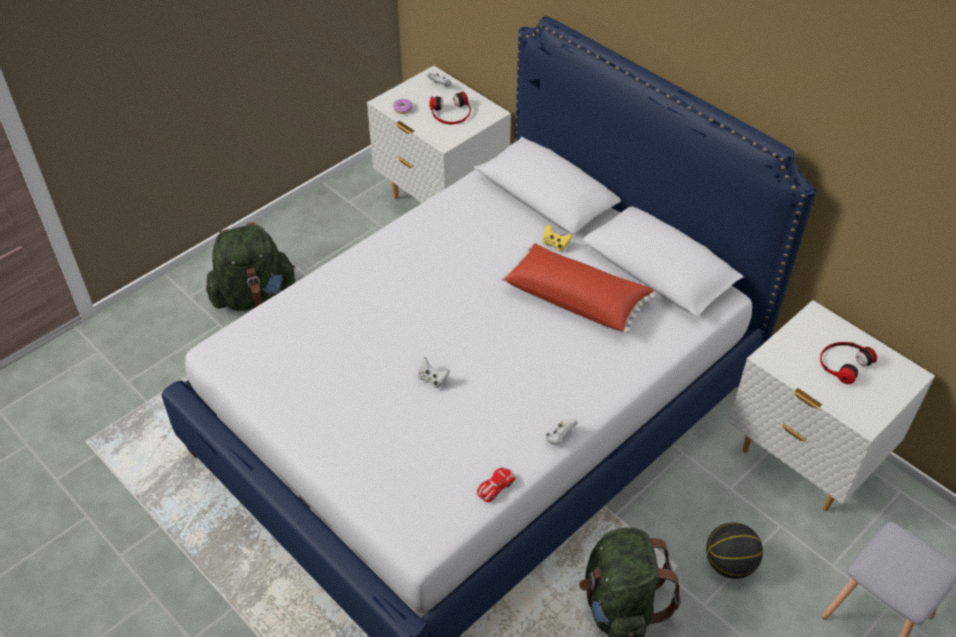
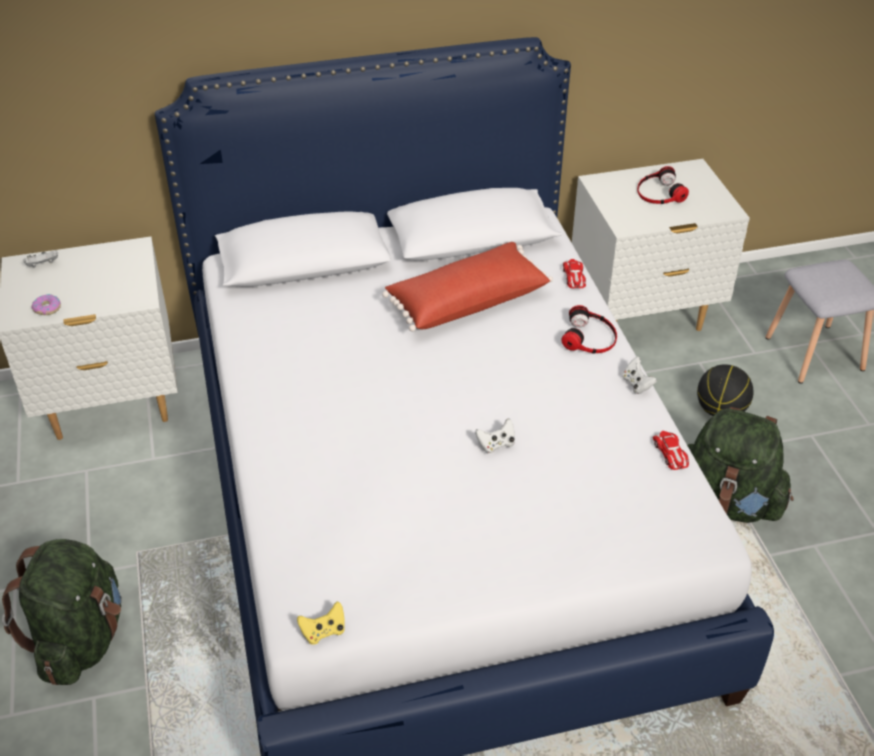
camera: 60 degrees left, 5 degrees down
headphones [429,91,471,125] -> headphones moved to [561,305,617,354]
yellow game controller [542,224,572,251] -> yellow game controller moved to [297,601,345,645]
none -> toy car [563,259,586,288]

